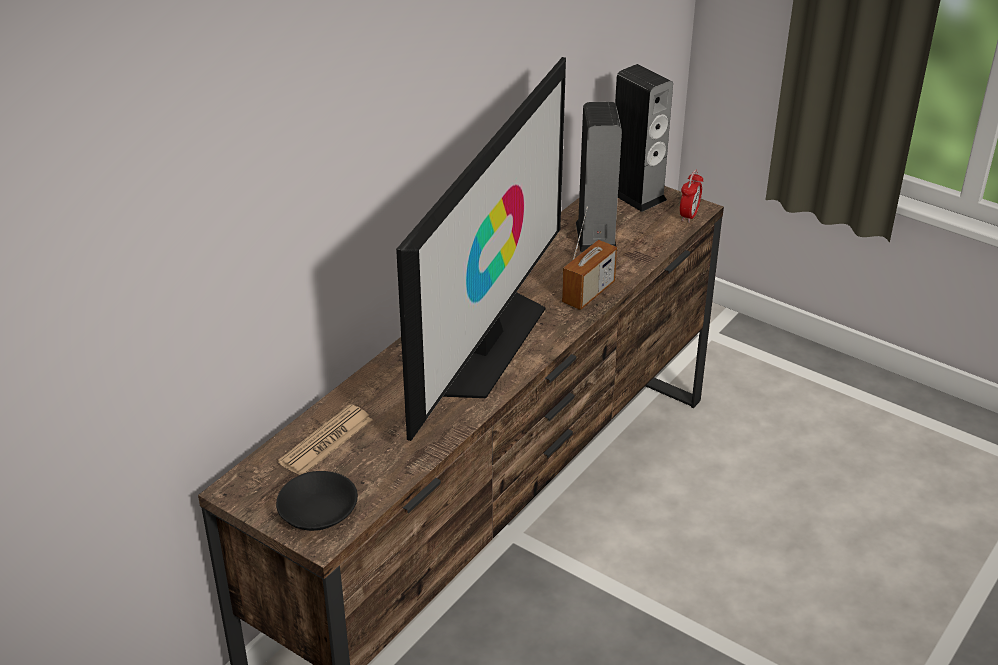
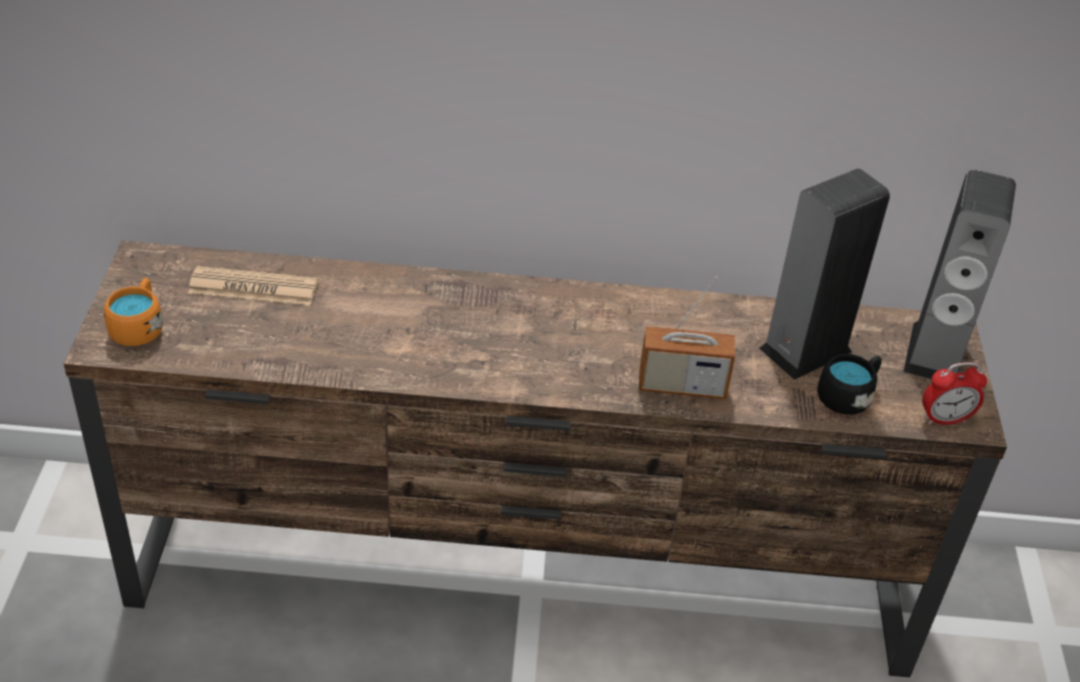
camera: 55 degrees right, 5 degrees up
black bowl [276,471,358,531] -> orange mug [104,278,163,346]
television [396,57,566,441] -> none
none -> black mug [818,354,882,415]

